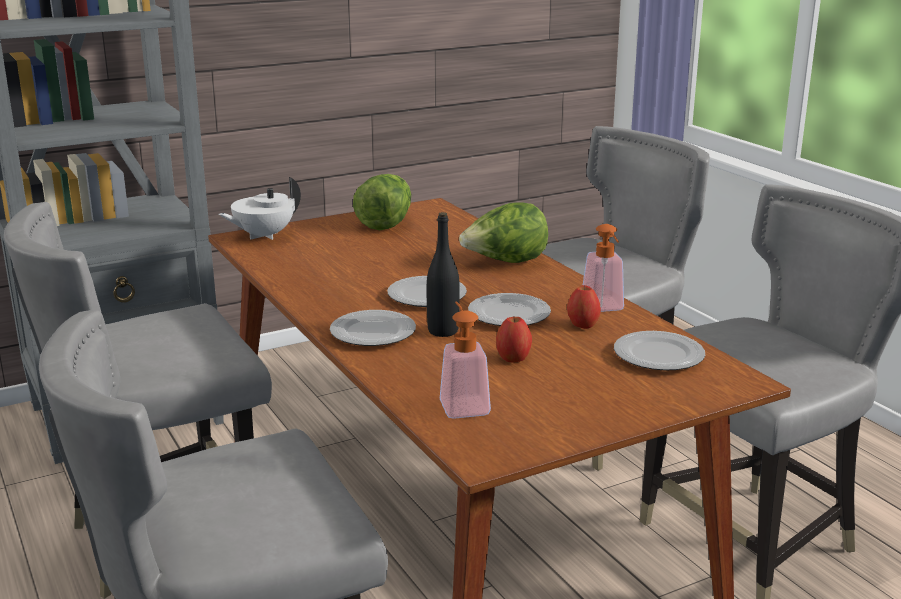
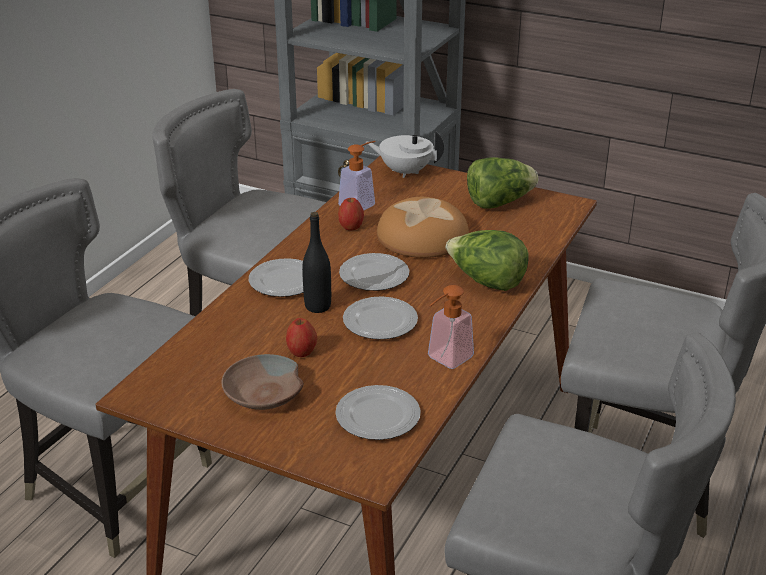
camera: 55 degrees right, 10 degrees up
soap dispenser [440,301,491,419] -> soap dispenser moved to [338,141,376,210]
apple [567,285,601,329] -> apple moved to [338,198,364,230]
none -> brown bowl [221,354,304,410]
none -> bread [377,197,469,258]

